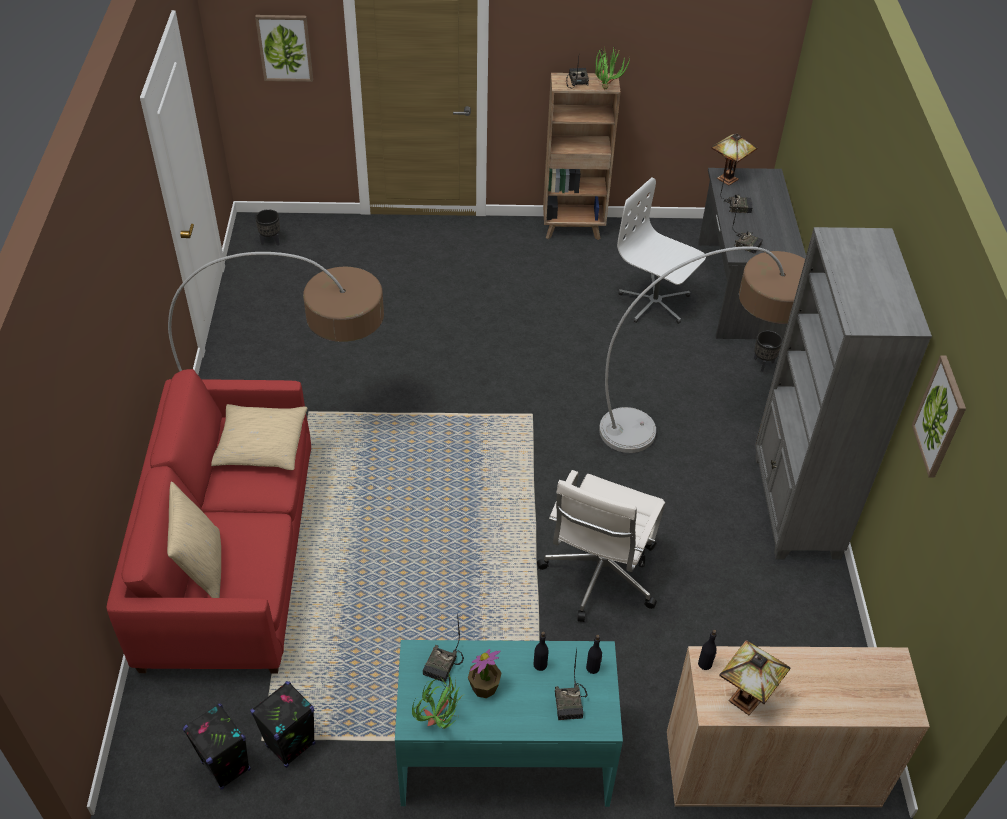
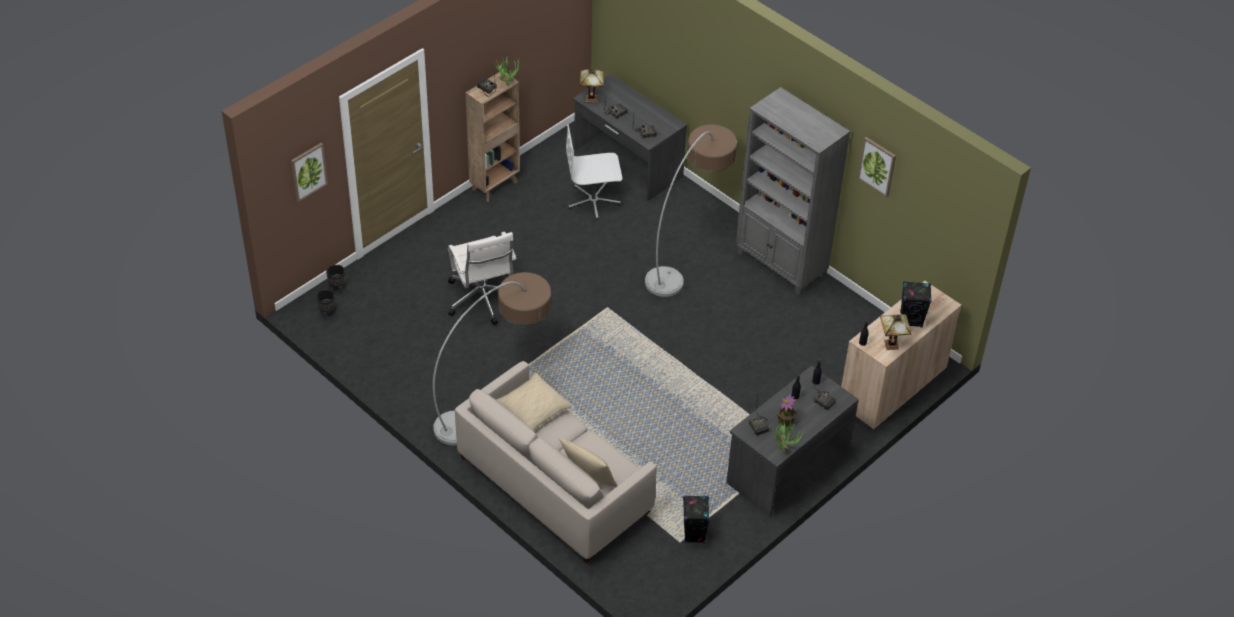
camera: 45 degrees left, 0 degrees up
red sofa [107,369,311,674] -> beige sofa [455,361,657,564]
black speaker [183,703,251,790] -> black speaker moved to [900,281,932,327]
turquoise desk [395,640,623,807] -> grey desk [727,365,859,517]
white office chair [537,470,665,622] -> white office chair moved to [448,232,517,325]
black planter [754,330,783,372] -> black planter moved to [326,265,346,294]

